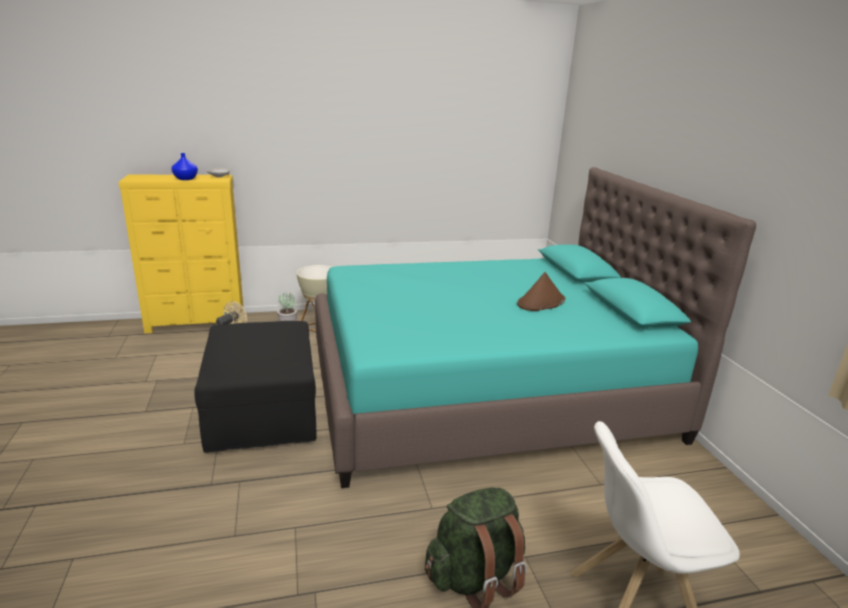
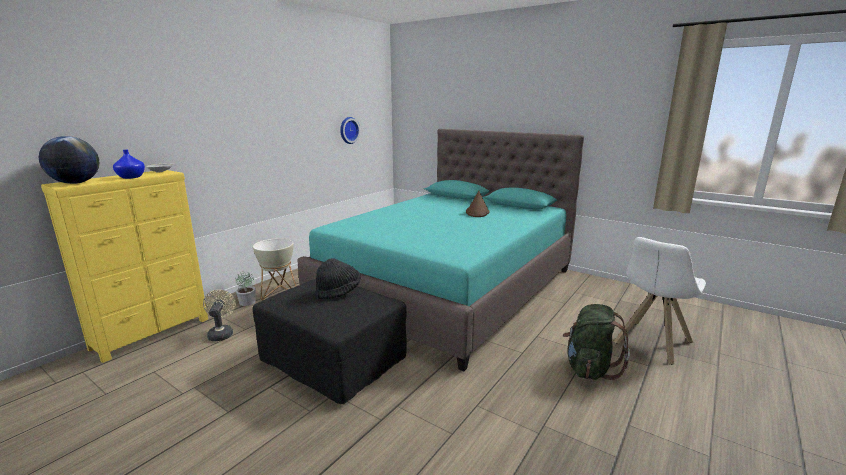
camera: 40 degrees left, 5 degrees down
none -> globe [39,136,99,184]
none -> black hat [315,258,361,299]
none -> wall clock [340,117,360,144]

